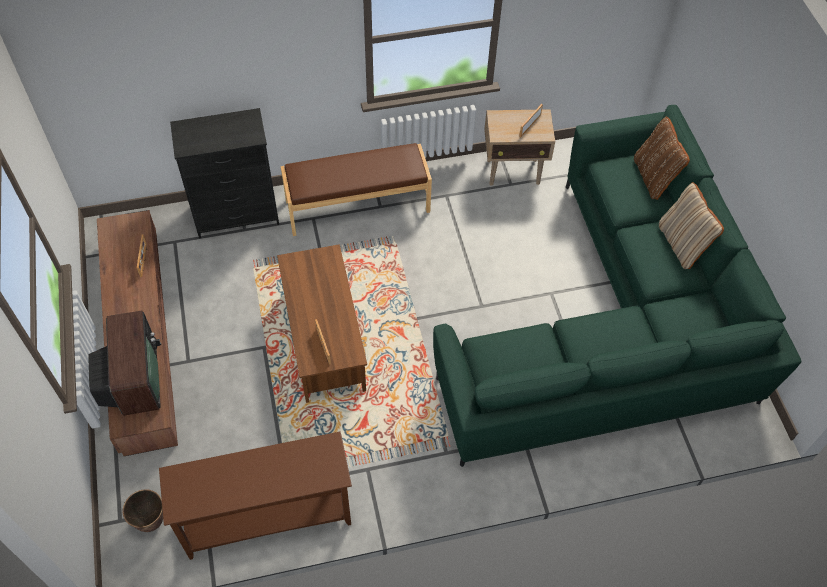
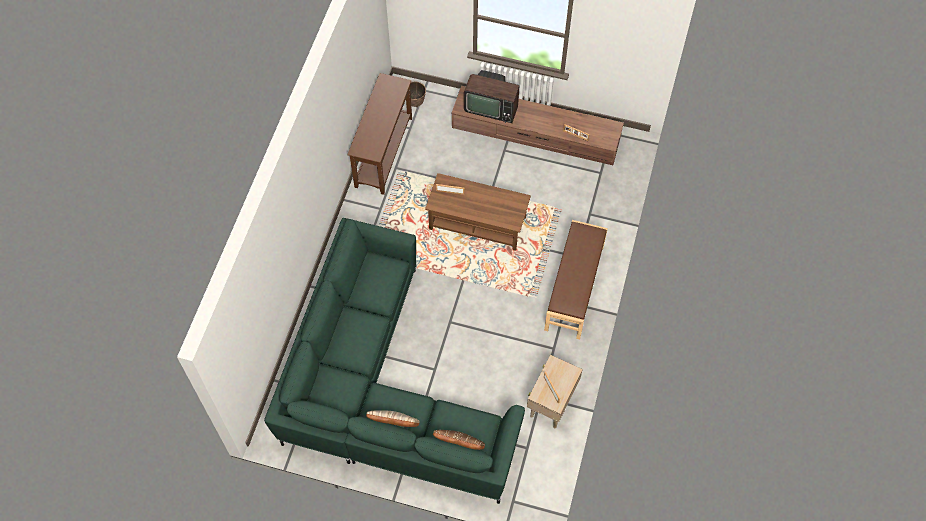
camera: 120 degrees right, 5 degrees up
black dresser [170,108,279,238] -> none

